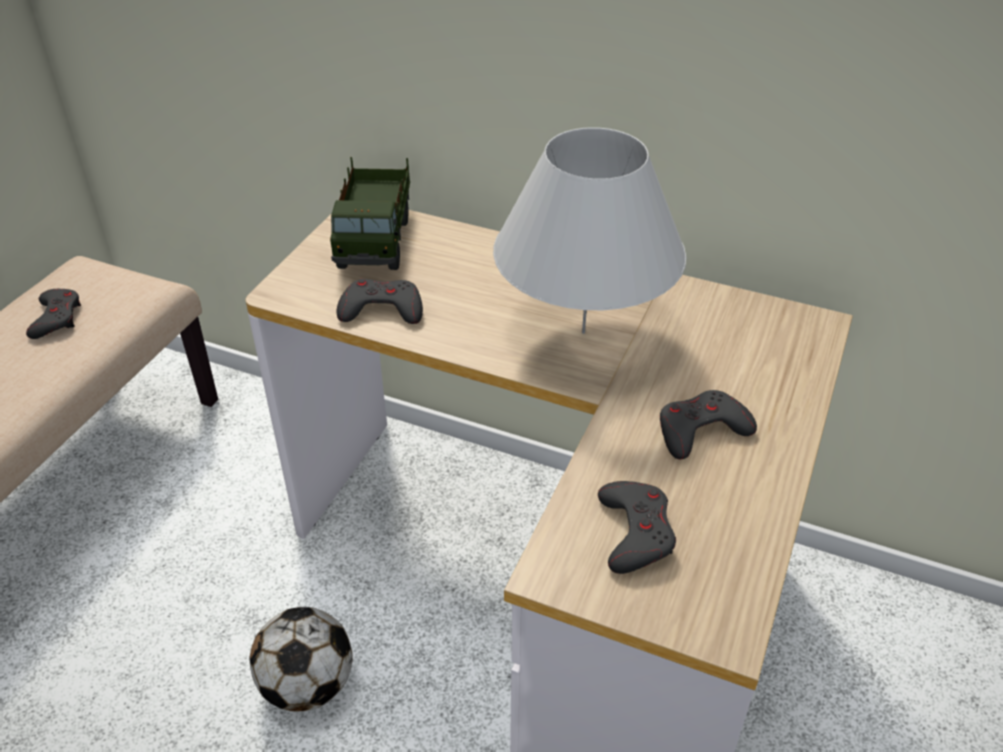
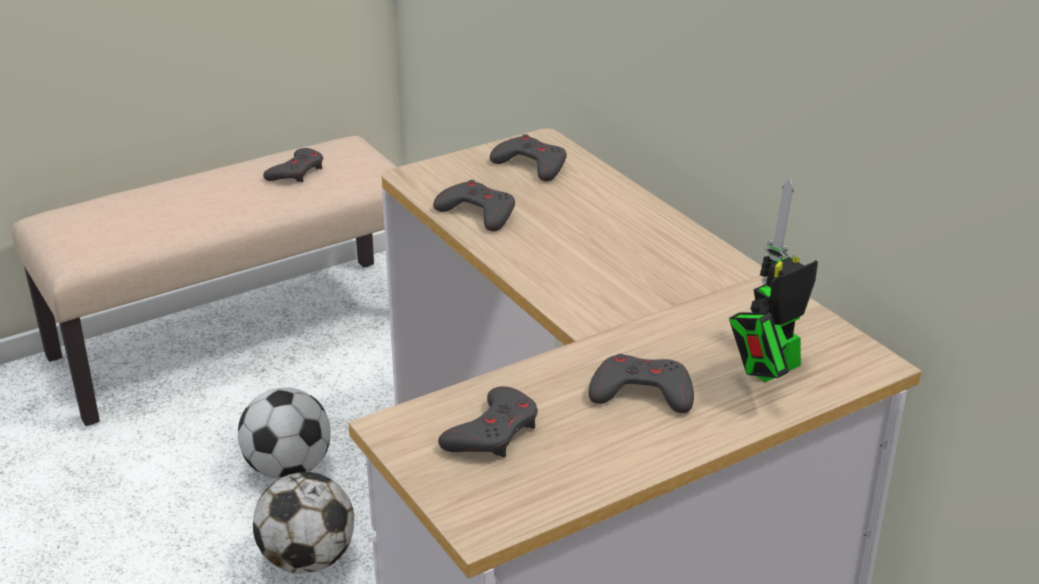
camera: 35 degrees right, 10 degrees down
toy truck [330,157,410,270] -> grey game controller [490,134,567,182]
white table lamp [493,127,687,334] -> none
none -> football [238,387,331,479]
none -> toy robot [729,178,818,382]

